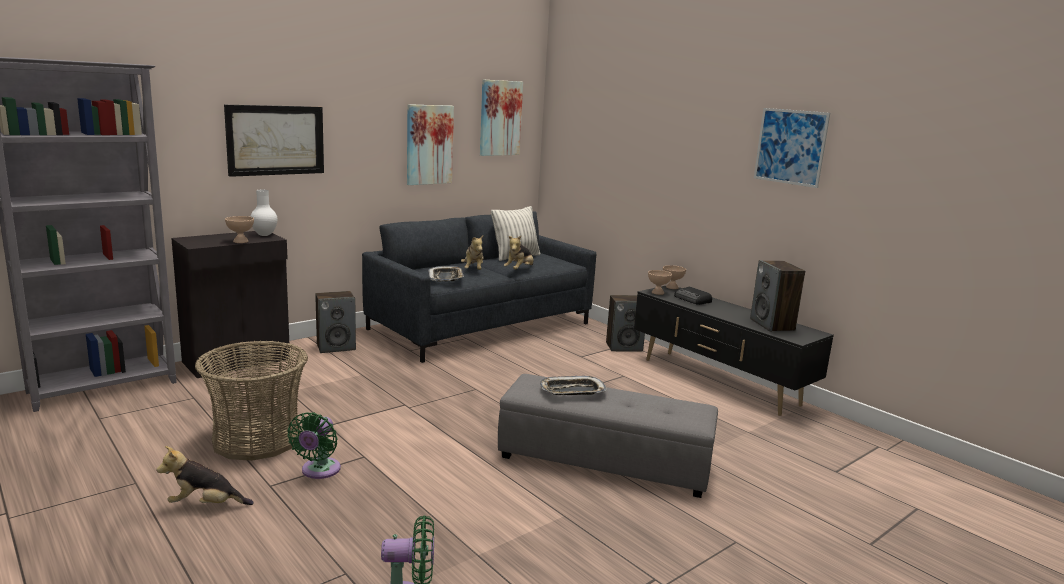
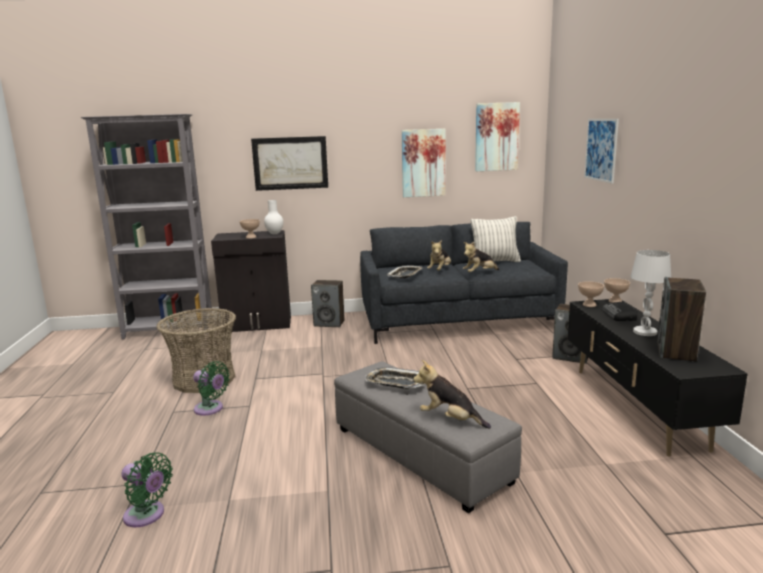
camera: 35 degrees right, 0 degrees up
plush toy [157,446,254,505] -> plush toy moved to [413,360,491,429]
green fan [287,412,341,479] -> green fan turned 105 degrees counterclockwise [193,361,230,416]
picture [754,108,830,188] -> picture moved to [584,119,619,183]
none -> white table lamp [631,250,671,336]

